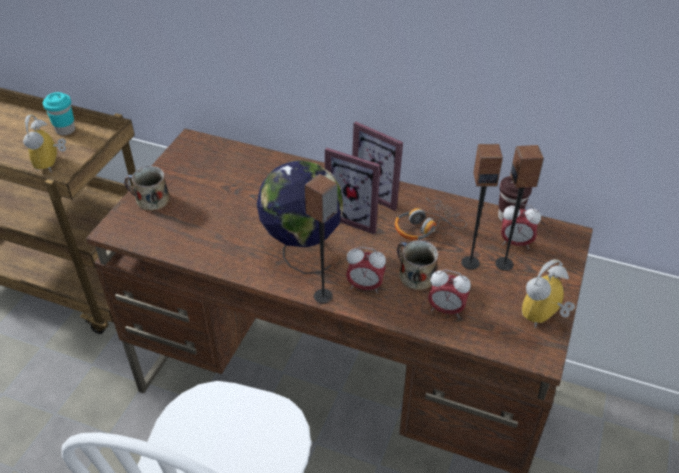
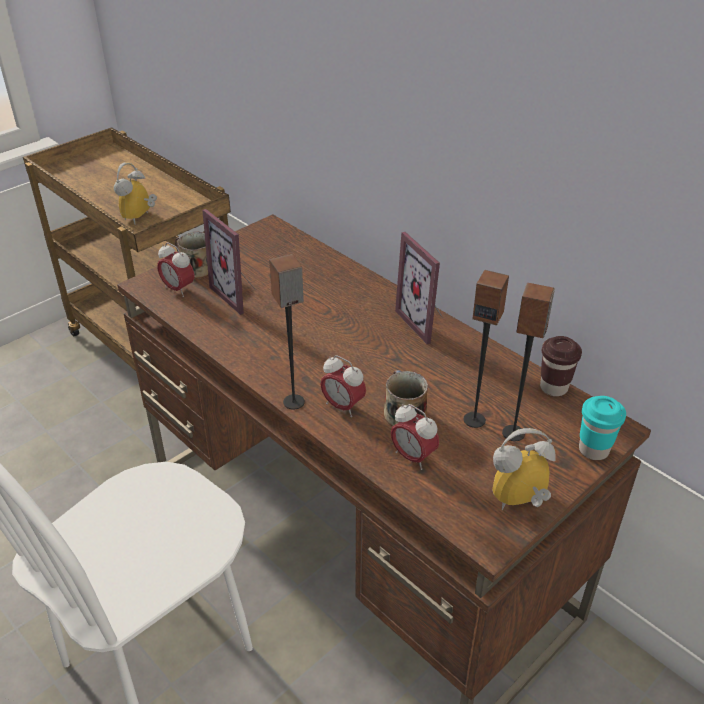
camera: 25 degrees right, 5 degrees down
turquoise cup [43,92,75,135] -> turquoise cup moved to [579,396,626,460]
globe [257,160,343,274] -> none
picture frame [325,148,380,234] -> picture frame moved to [202,209,254,315]
headphones [395,197,467,241] -> none
alarm clock [501,204,541,249] -> alarm clock moved to [157,243,194,297]

